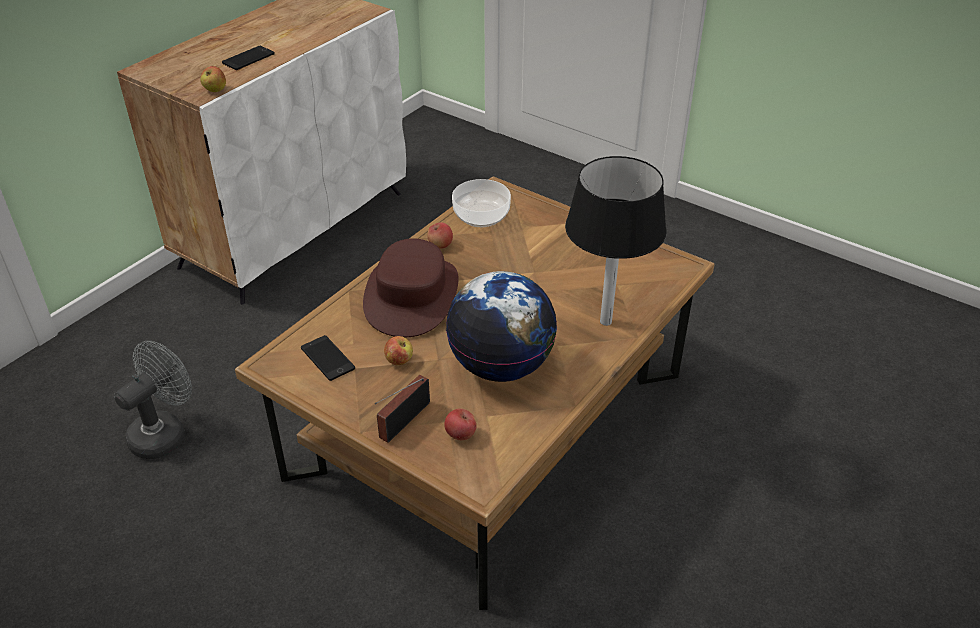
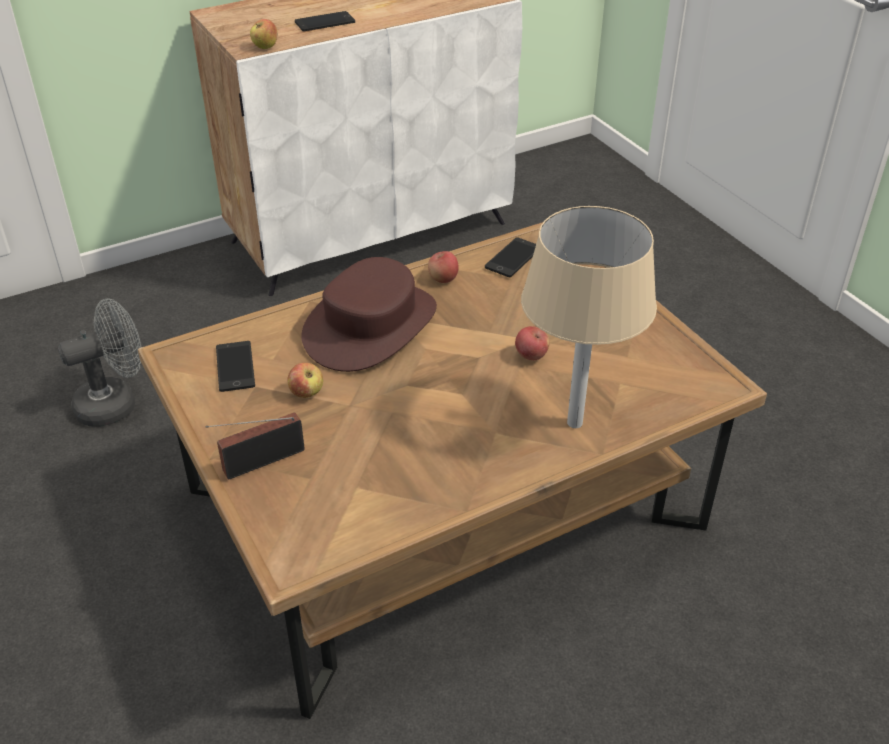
camera: 25 degrees right, 0 degrees up
apple [444,409,477,440] -> apple moved to [515,326,549,360]
globe [446,271,557,382] -> none
bowl [452,179,511,227] -> phone [485,237,536,277]
black table lamp [565,156,667,326] -> beige table lamp [521,206,657,428]

